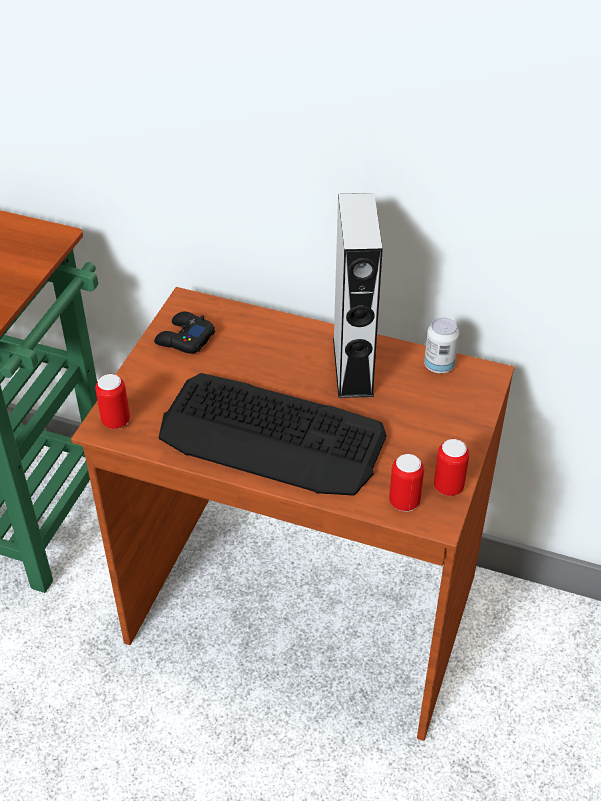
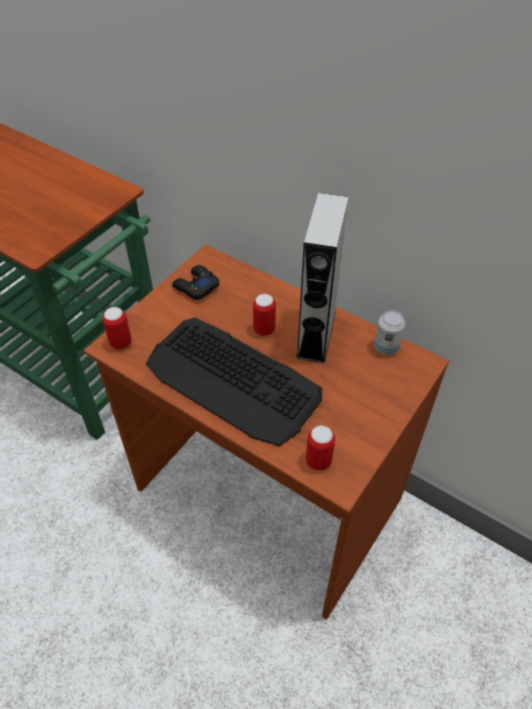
camera: 15 degrees right, 5 degrees up
can [434,439,469,496] -> can moved to [253,294,276,336]

